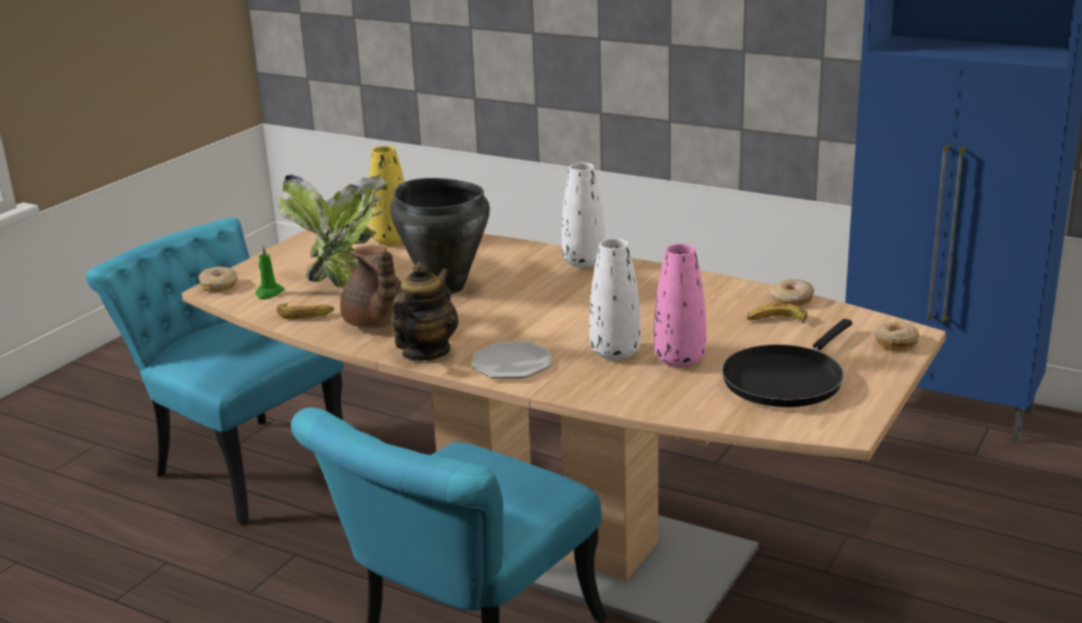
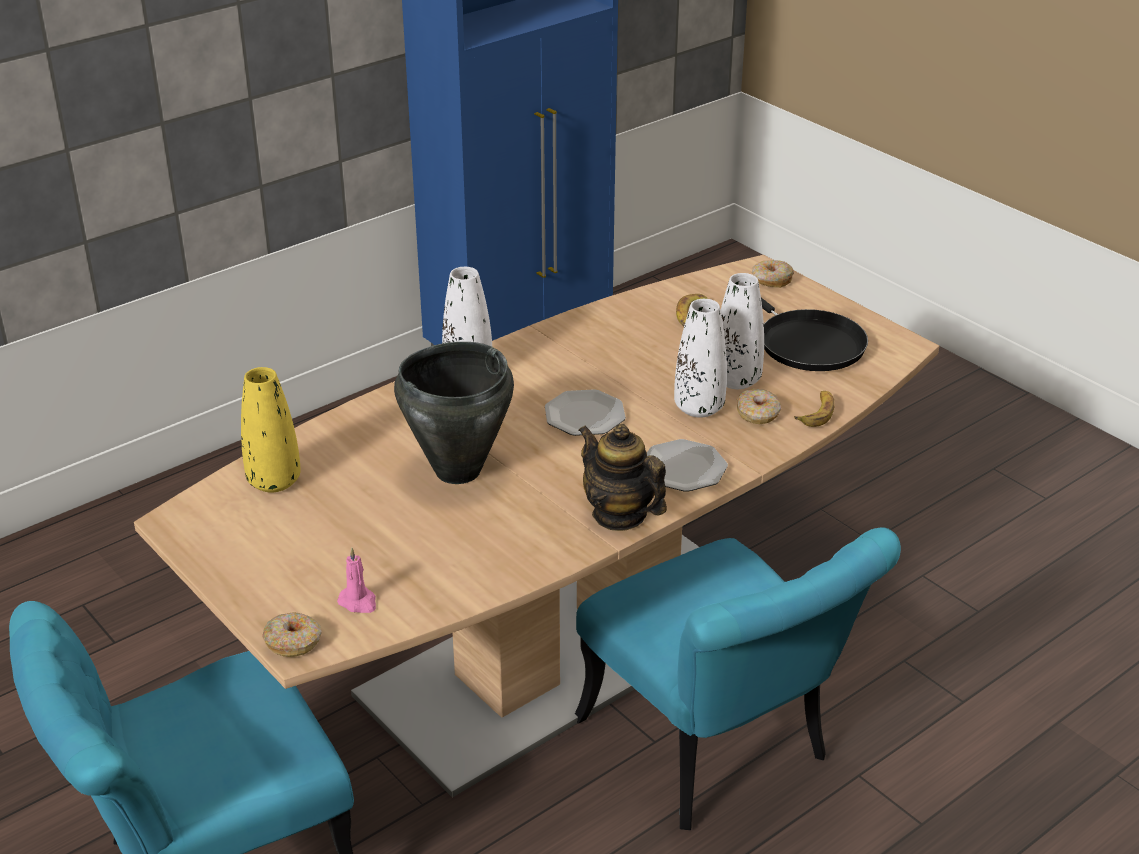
camera: 70 degrees left, 10 degrees up
green candle [255,245,284,300] -> pink candle [337,548,376,613]
banana [277,304,334,320] -> banana moved to [794,391,835,427]
potted plant [278,174,388,288] -> none
brown teapot [340,245,402,328] -> none
pink vase [654,244,706,368] -> white vase [721,273,764,389]
donut [771,279,814,306] -> donut moved to [737,389,781,424]
none -> plate [545,389,626,436]

